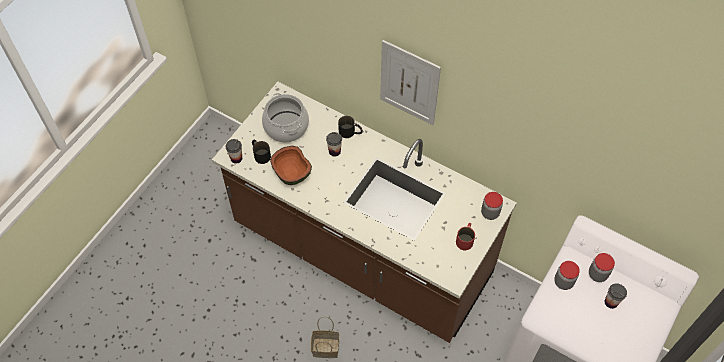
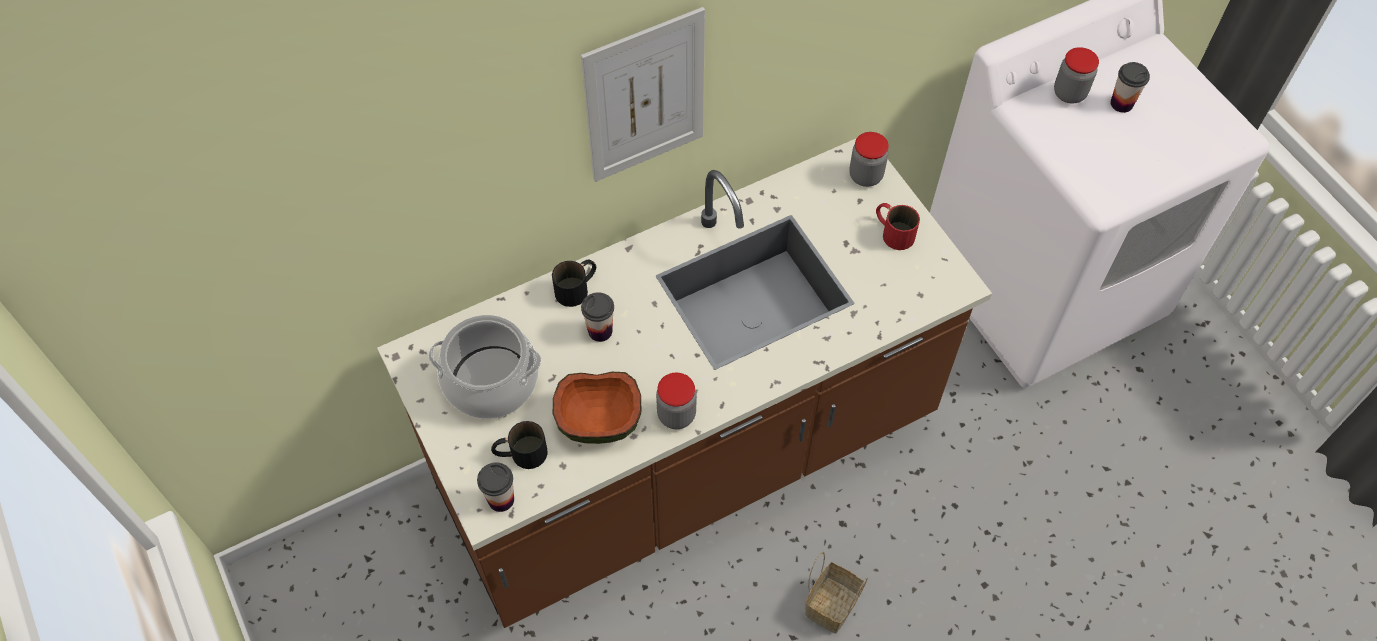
camera: 60 degrees left, 0 degrees up
jar [554,261,580,290] -> jar moved to [656,373,696,429]

